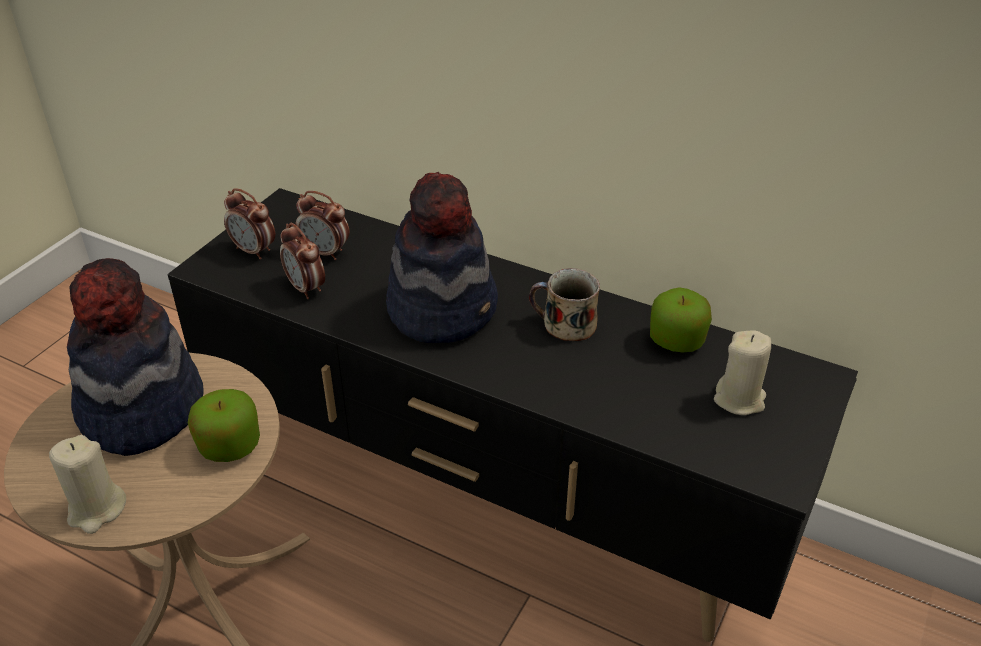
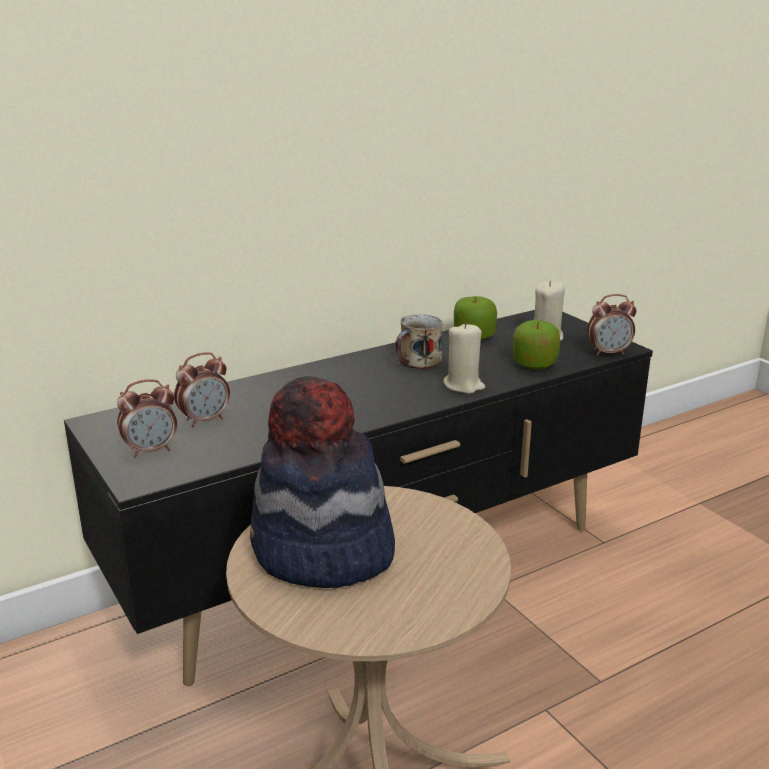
camera: 60 degrees left, 15 degrees down
beige candle [49,435,126,534] -> beige candle moved to [443,322,485,394]
apple [188,389,260,462] -> apple moved to [513,320,560,370]
alarm clock [280,223,325,299] -> alarm clock moved to [587,294,637,356]
hat [386,172,498,343] -> none

